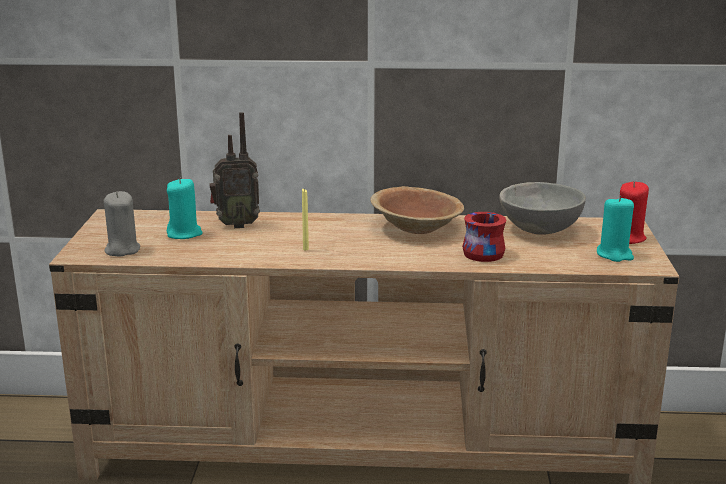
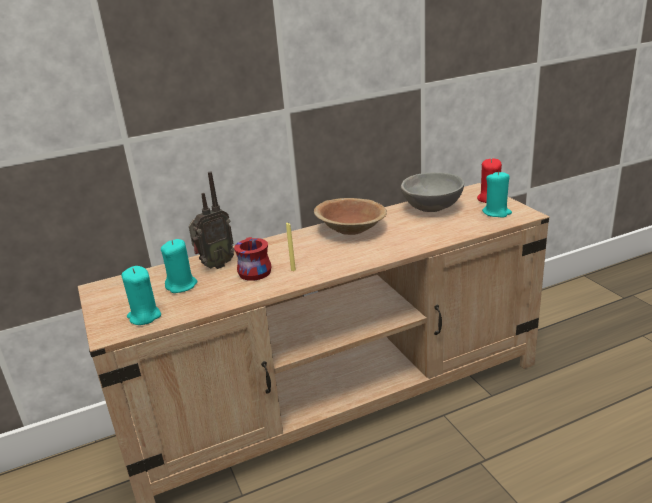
camera: 25 degrees left, 5 degrees up
grey candle [104,191,140,257] -> turquoise candle [121,266,161,325]
red mug [462,212,506,262] -> red mug moved to [234,237,271,281]

